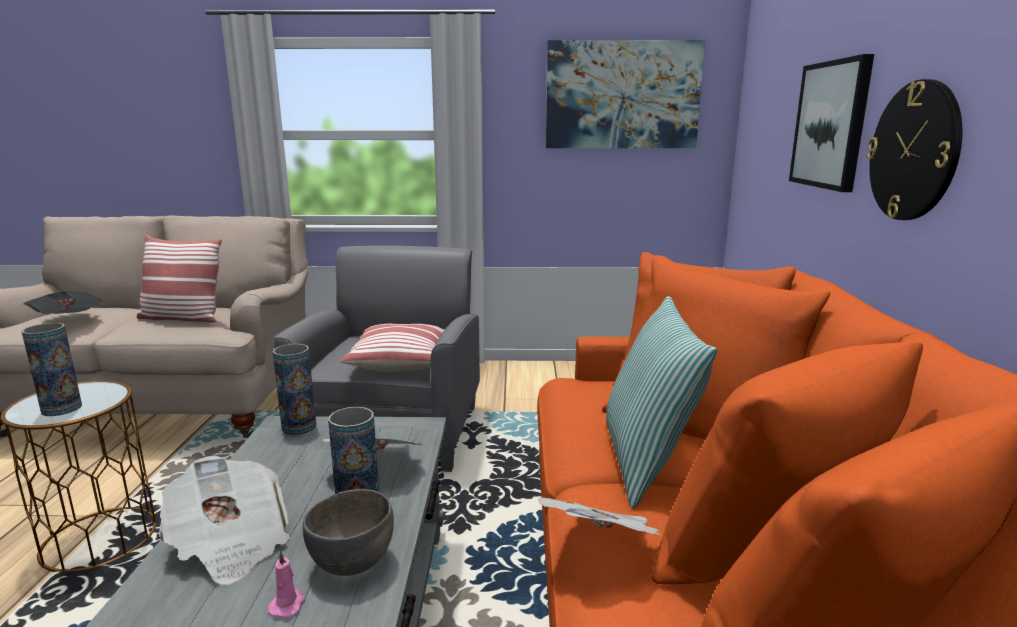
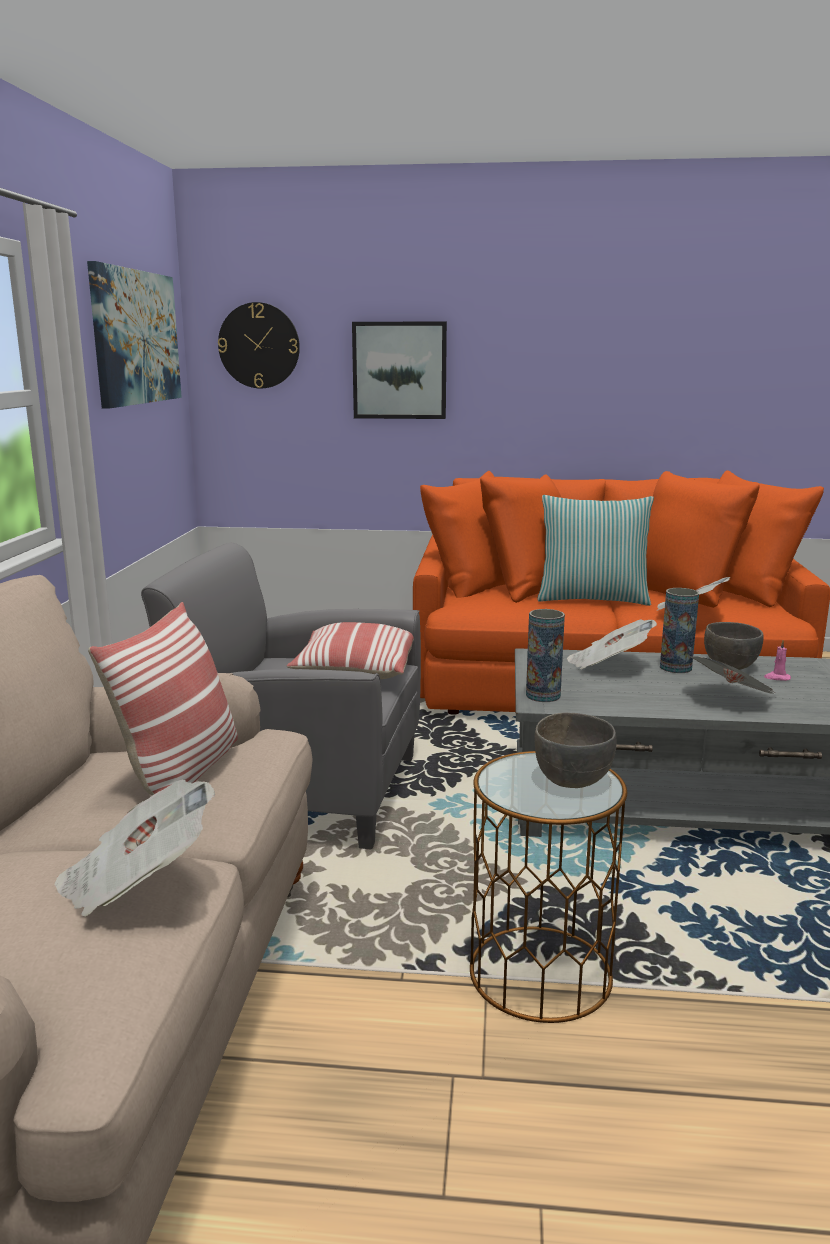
camera: 85 degrees left, 0 degrees up
vase [21,323,82,416] -> grey bowl [534,712,617,788]
wall clock [866,79,962,220] -> wall clock moved to [218,302,300,389]

